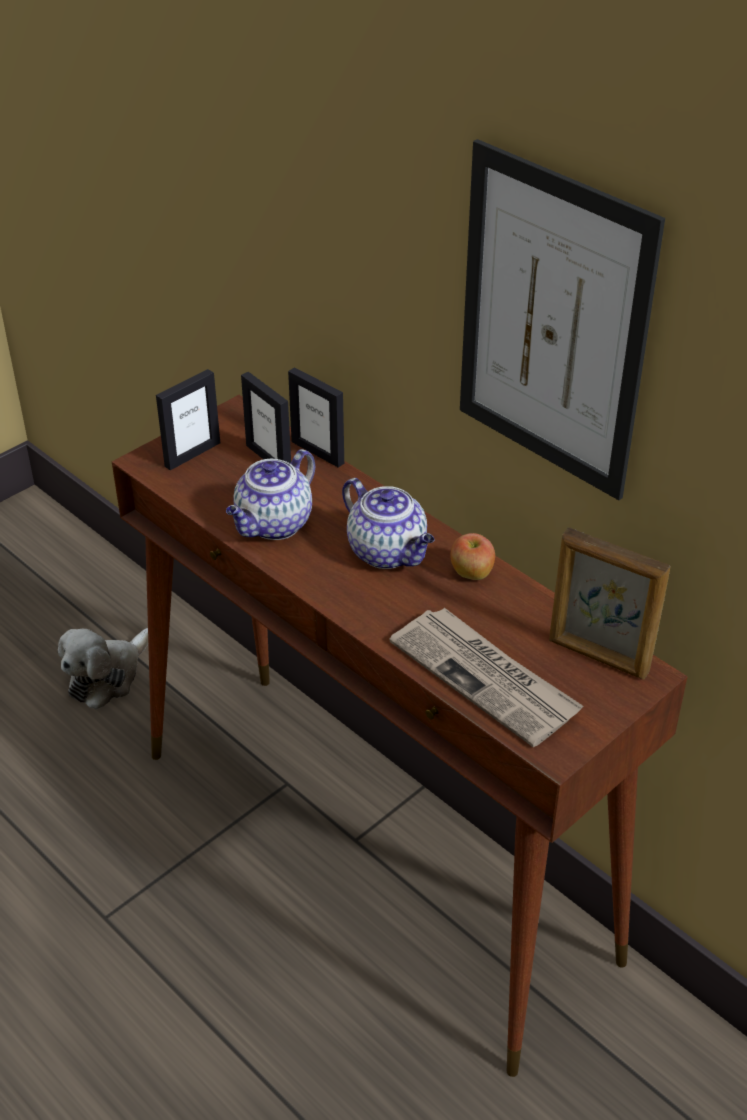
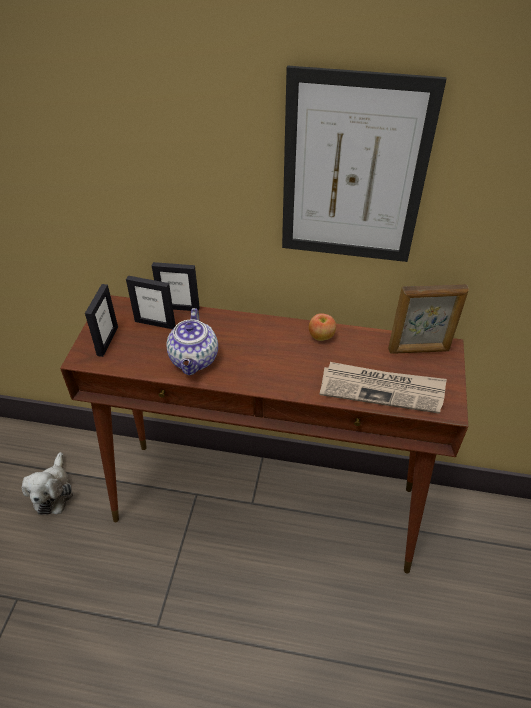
camera: 35 degrees left, 5 degrees up
teapot [342,478,434,569] -> none

